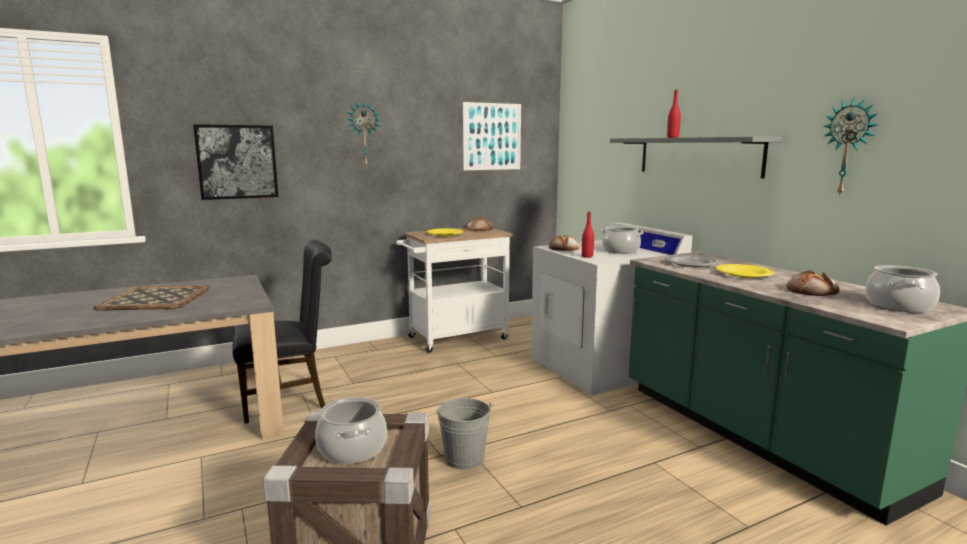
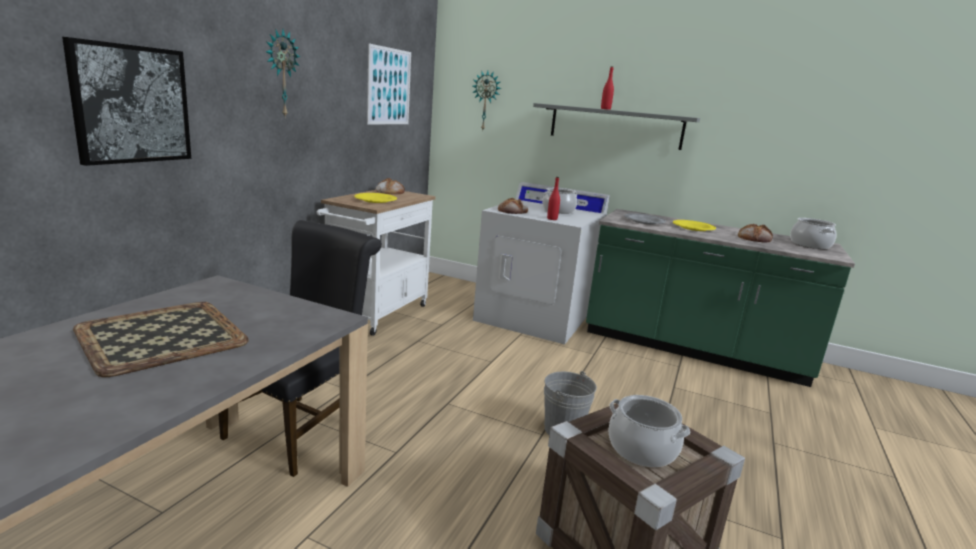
camera: 40 degrees left, 5 degrees up
wall clock [823,97,878,197] -> wall clock moved to [472,71,501,129]

